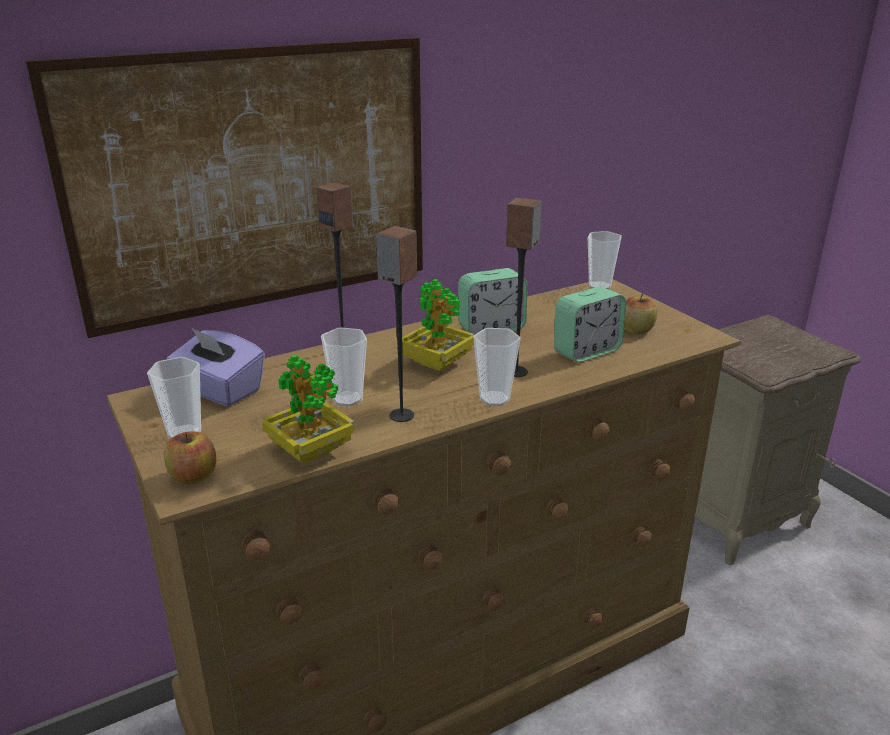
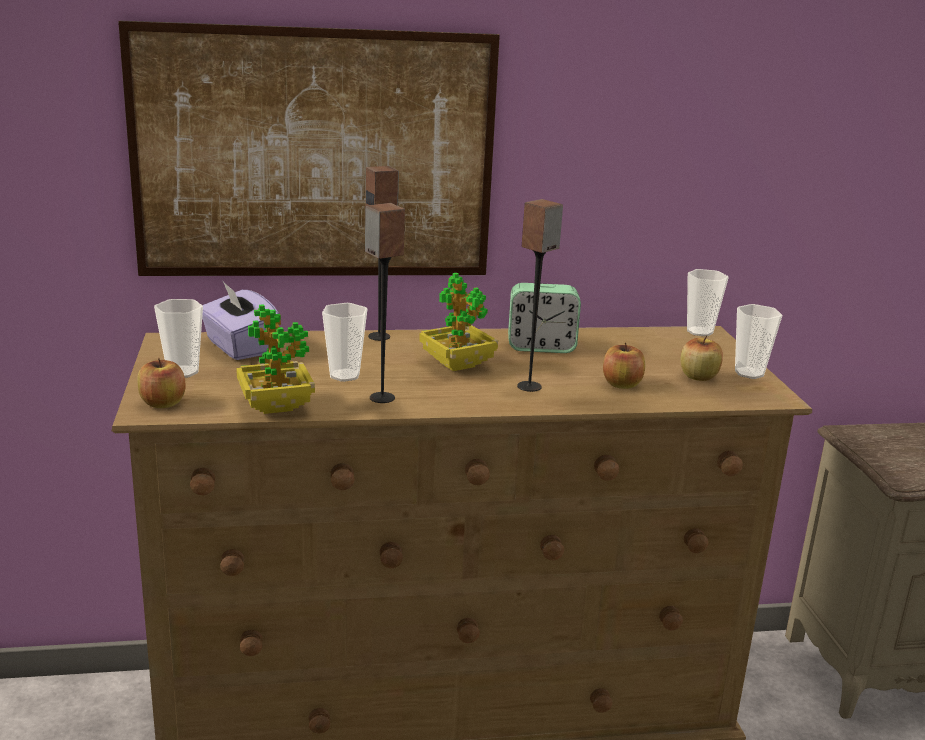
camera: 20 degrees right, 5 degrees down
cup [473,328,521,406] -> cup moved to [735,304,782,379]
alarm clock [554,287,626,363] -> apple [603,342,646,389]

